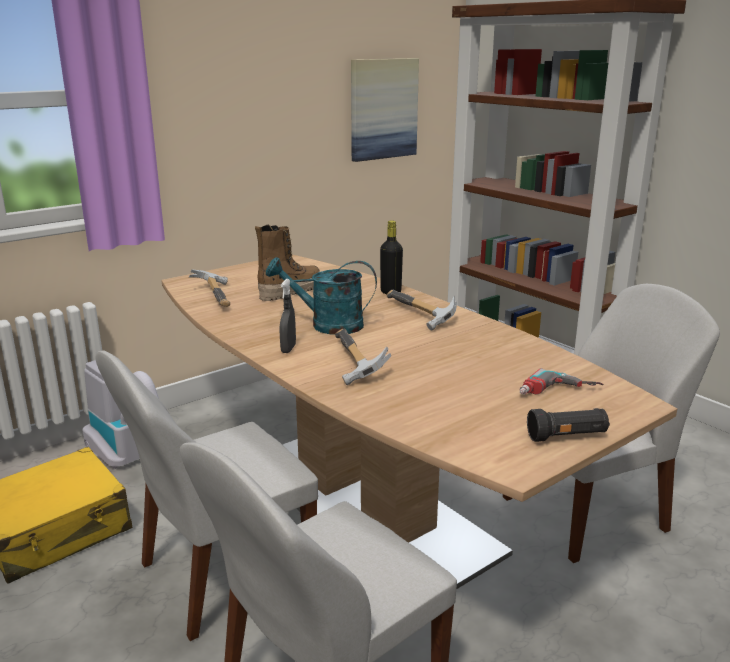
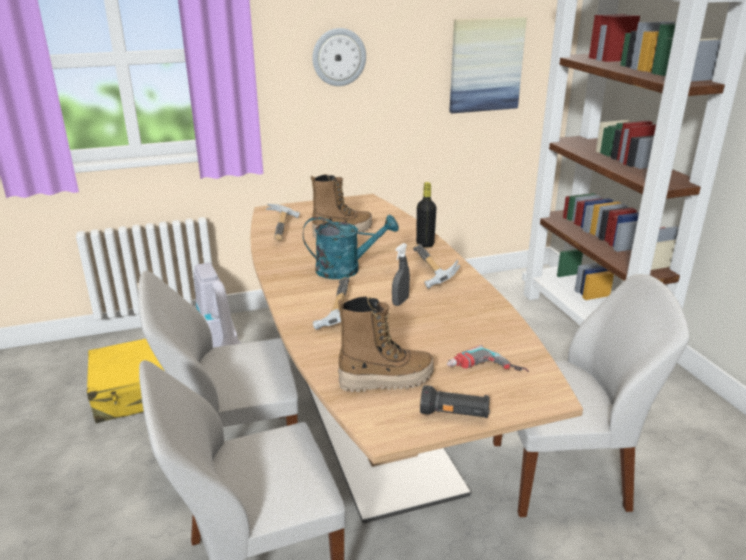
camera: 20 degrees right, 5 degrees up
turquoise watering can [266,257,377,335] -> turquoise watering can turned 150 degrees clockwise [303,215,399,279]
grey spray bottle [279,279,296,353] -> grey spray bottle moved to [392,243,410,306]
none -> wall clock [312,28,366,86]
none -> boot [338,296,434,392]

